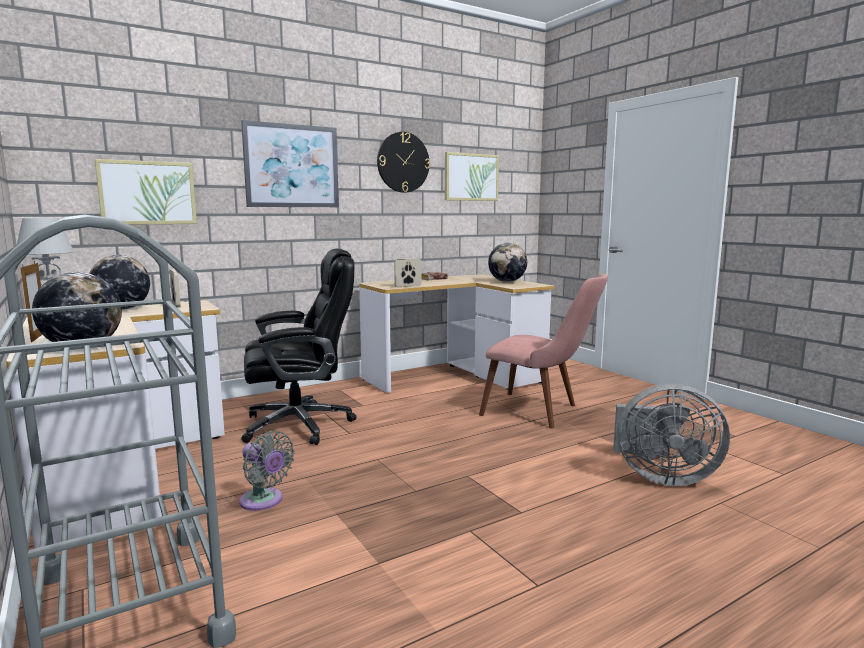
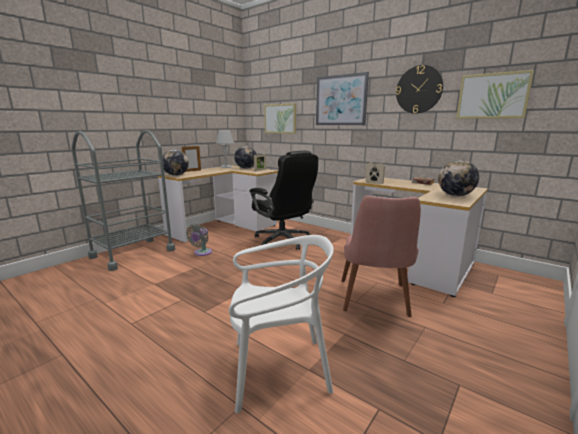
camera: 70 degrees right, 5 degrees up
grey fan [613,384,730,486] -> white chair [229,235,334,413]

